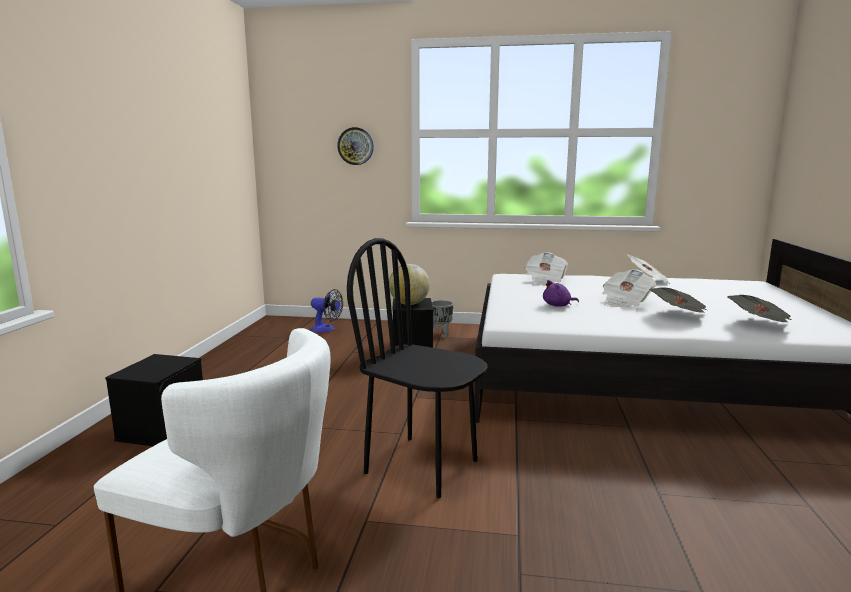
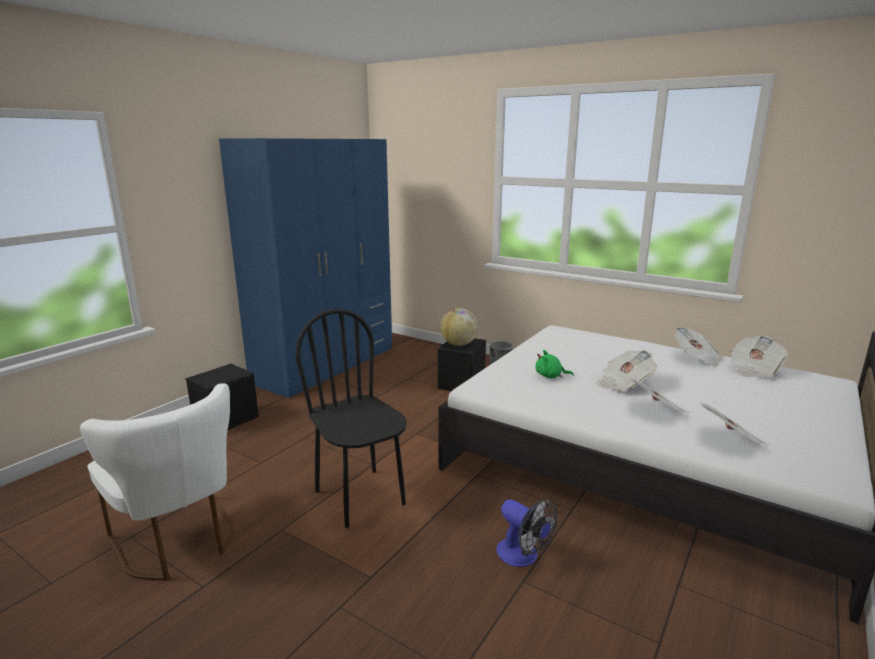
camera: 25 degrees right, 5 degrees up
fan [310,289,343,332] -> fan moved to [496,499,558,567]
wall clock [337,127,374,165] -> none
newspaper [525,252,568,285] -> newspaper moved to [731,336,789,378]
purple plush toy [543,280,579,307] -> green plush toy [535,350,574,378]
none -> blue wardrobe [219,138,392,398]

